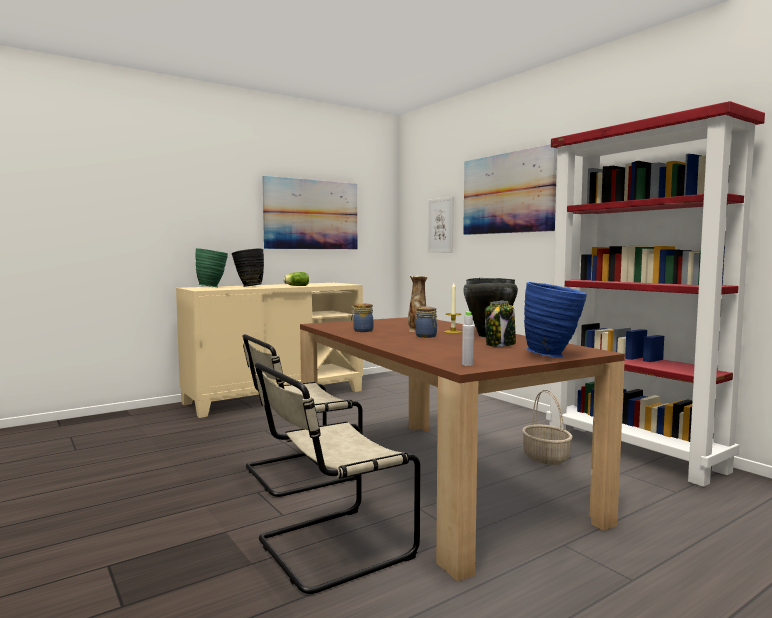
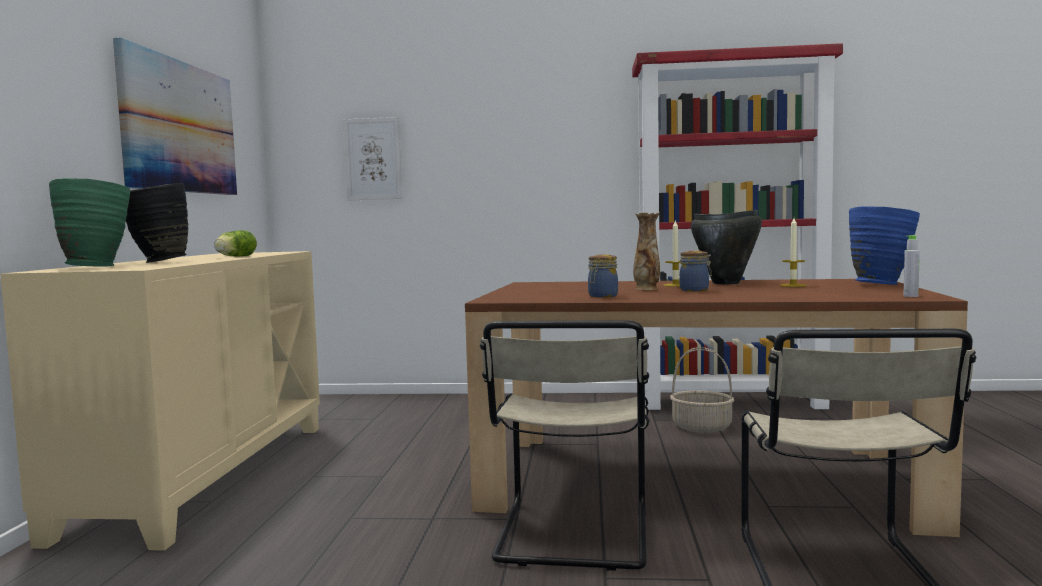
camera: 50 degrees left, 0 degrees up
picture [463,144,557,235] -> none
jar [485,301,516,347] -> candle [780,218,807,287]

